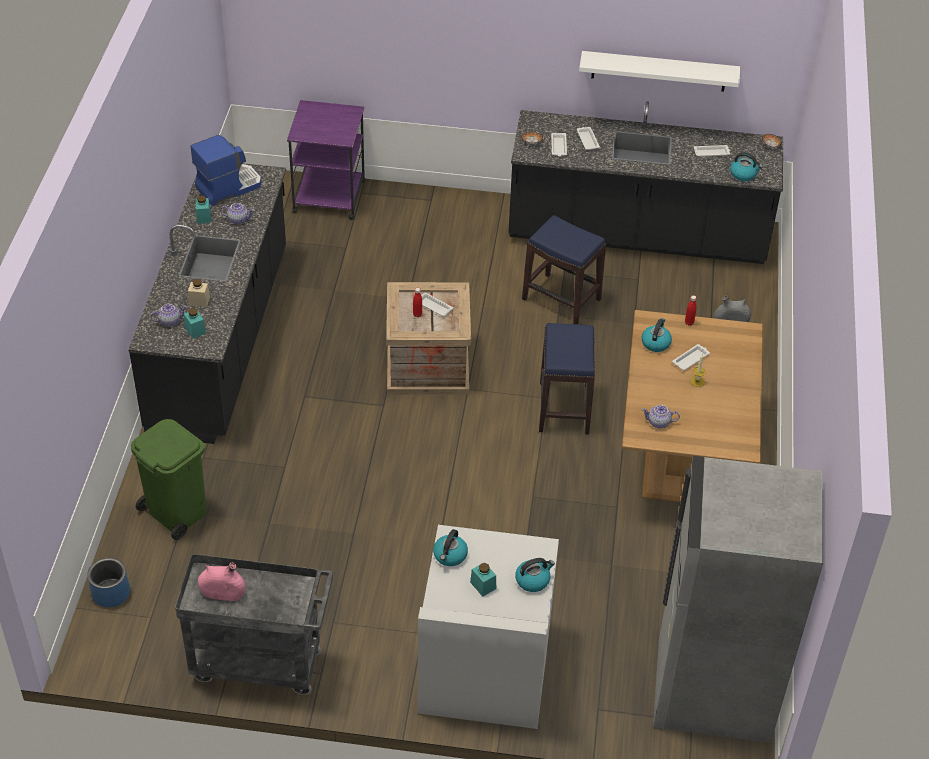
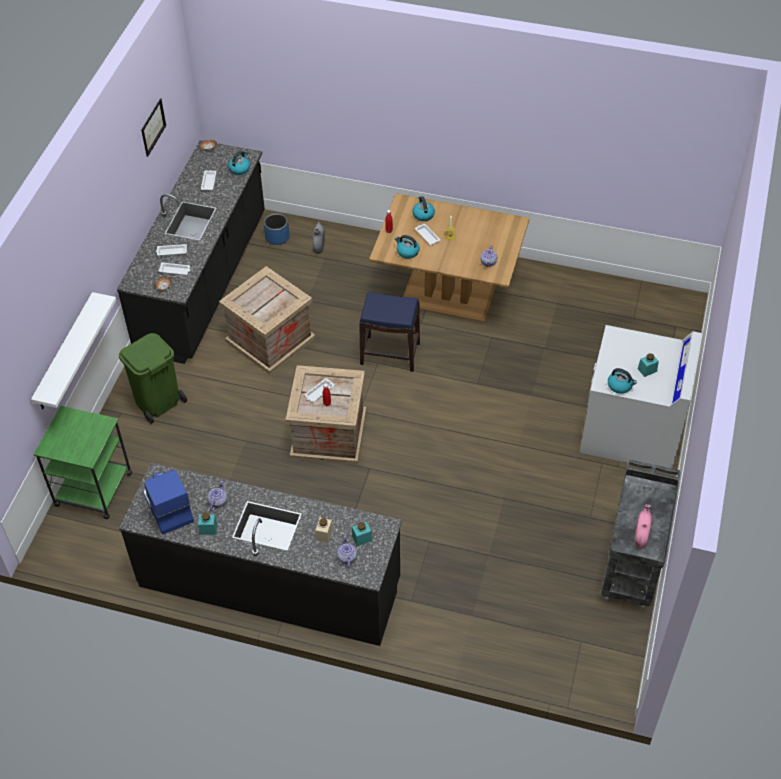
camera: 80 degrees left, 5 degrees up
blue planter [87,558,130,607] -> blue planter moved to [263,213,290,245]
green trash can [131,419,207,540] -> green trash can moved to [119,333,187,424]
purple cart [287,100,365,220] -> green cart [33,406,132,519]
kettle [515,558,555,592] -> kettle moved to [412,196,435,221]
stool [522,215,606,324] -> crate [219,266,316,375]
white shelf [579,51,740,92] -> white shelf moved to [31,292,116,409]
grey fridge [653,456,823,743] -> none
none -> picture [141,99,166,157]

